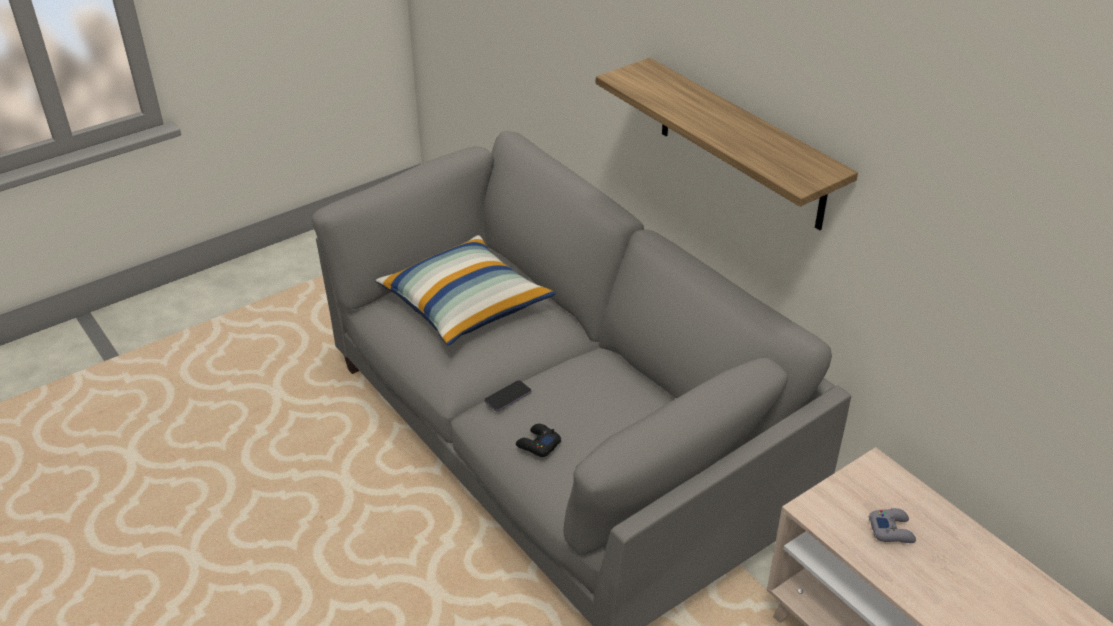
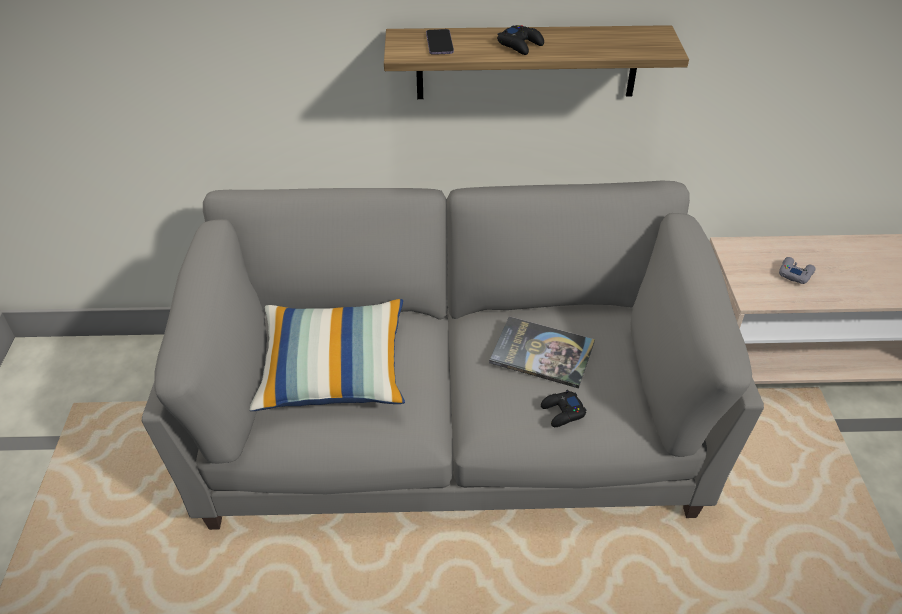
camera: 55 degrees left, 5 degrees up
phone [484,380,531,411] -> phone moved to [426,29,454,55]
none -> book [489,316,595,388]
none -> black game controller [497,25,544,55]

